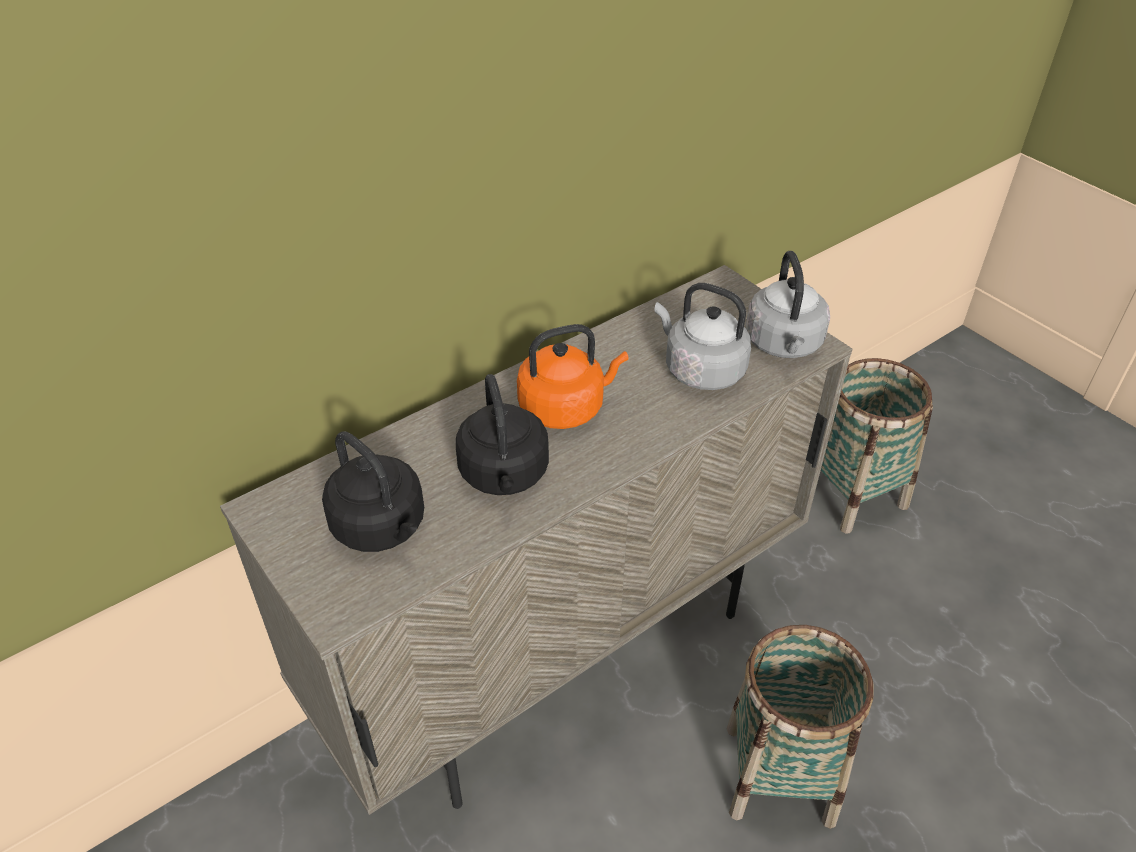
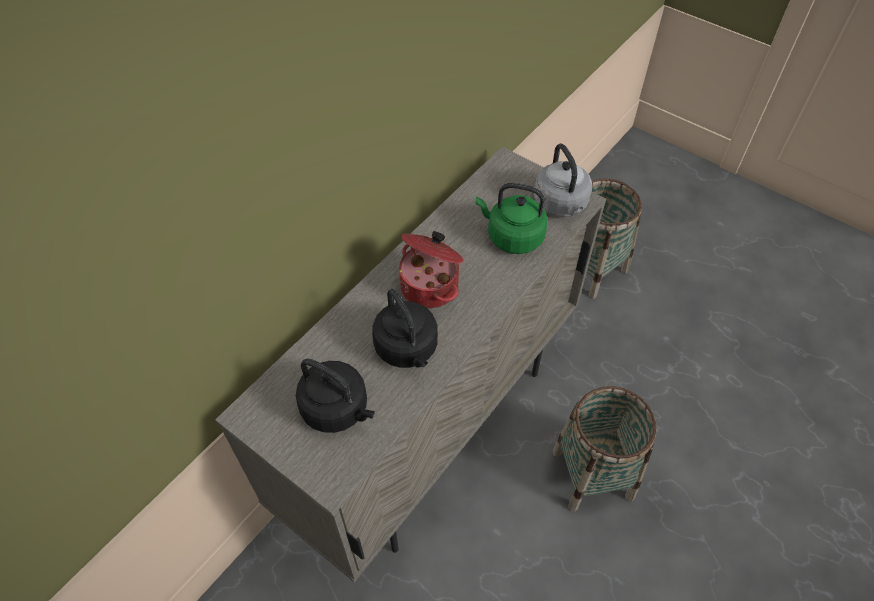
camera: 15 degrees left, 10 degrees up
orange kettle [517,324,628,429] -> cooking pot [399,231,464,309]
grey kettle [654,283,751,390] -> green kettle [476,183,548,254]

